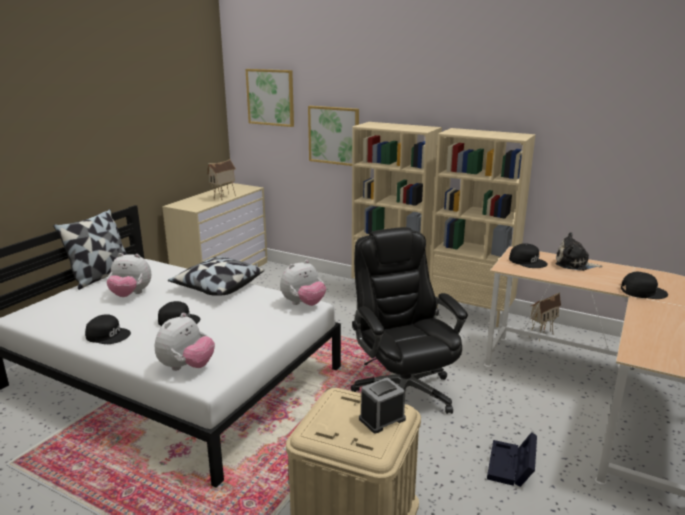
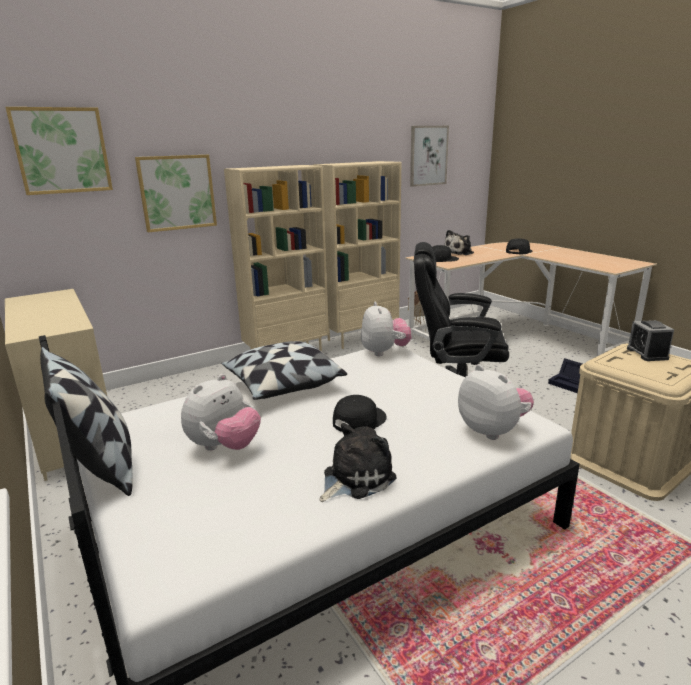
camera: 60 degrees left, 0 degrees up
black cap [85,314,131,344] -> plush toy [319,423,397,502]
toy house [207,159,236,200] -> none
none -> picture [410,126,449,187]

